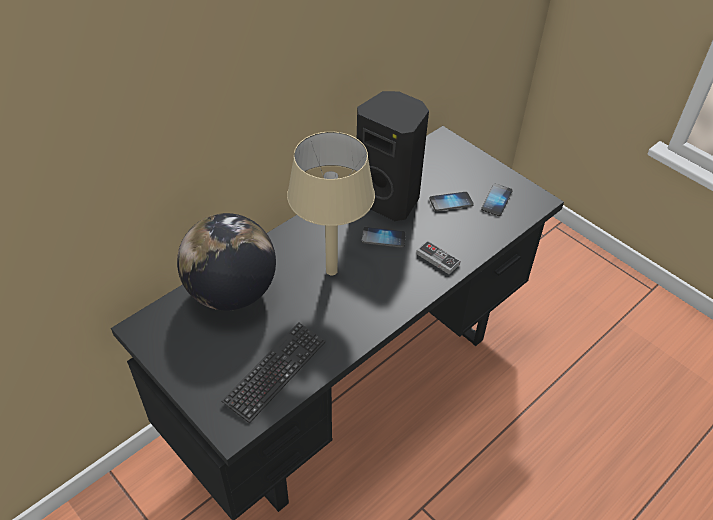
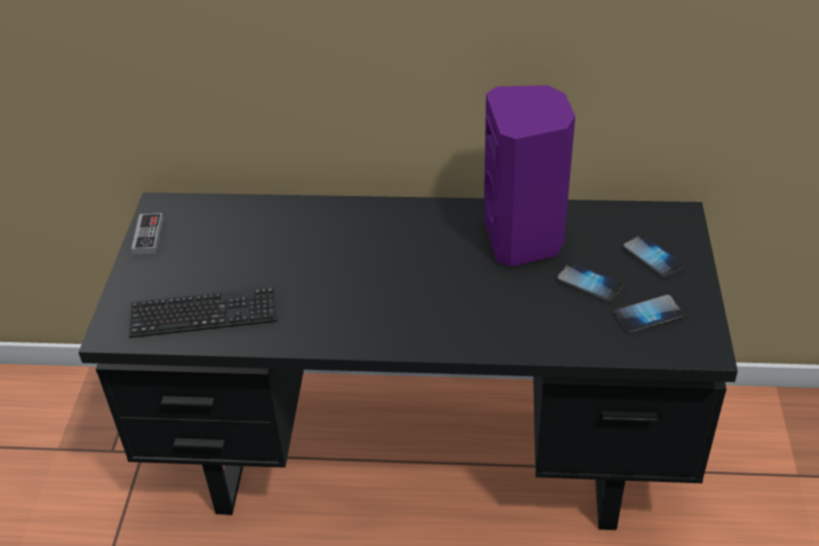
camera: 50 degrees right, 5 degrees down
globe [177,213,276,311] -> none
beige table lamp [287,131,375,275] -> none
black speaker [357,91,429,221] -> purple speaker [484,85,575,267]
phone [362,227,406,248] -> phone moved to [623,234,685,279]
game controller [416,240,461,275] -> game controller moved to [131,213,163,255]

